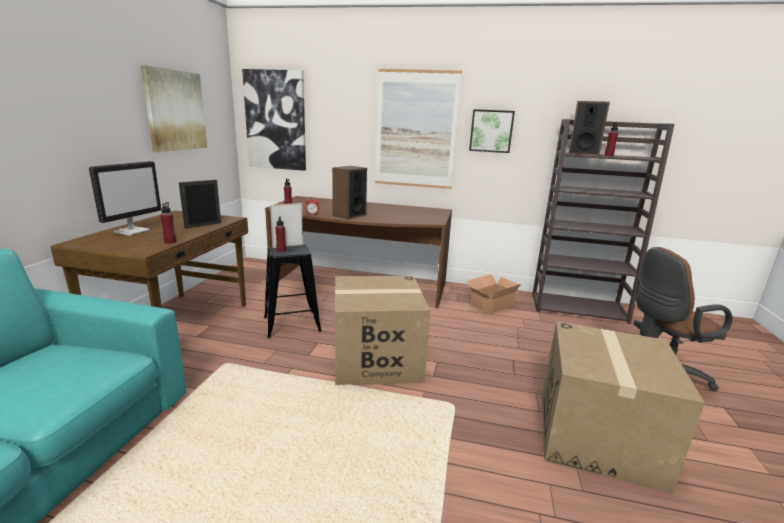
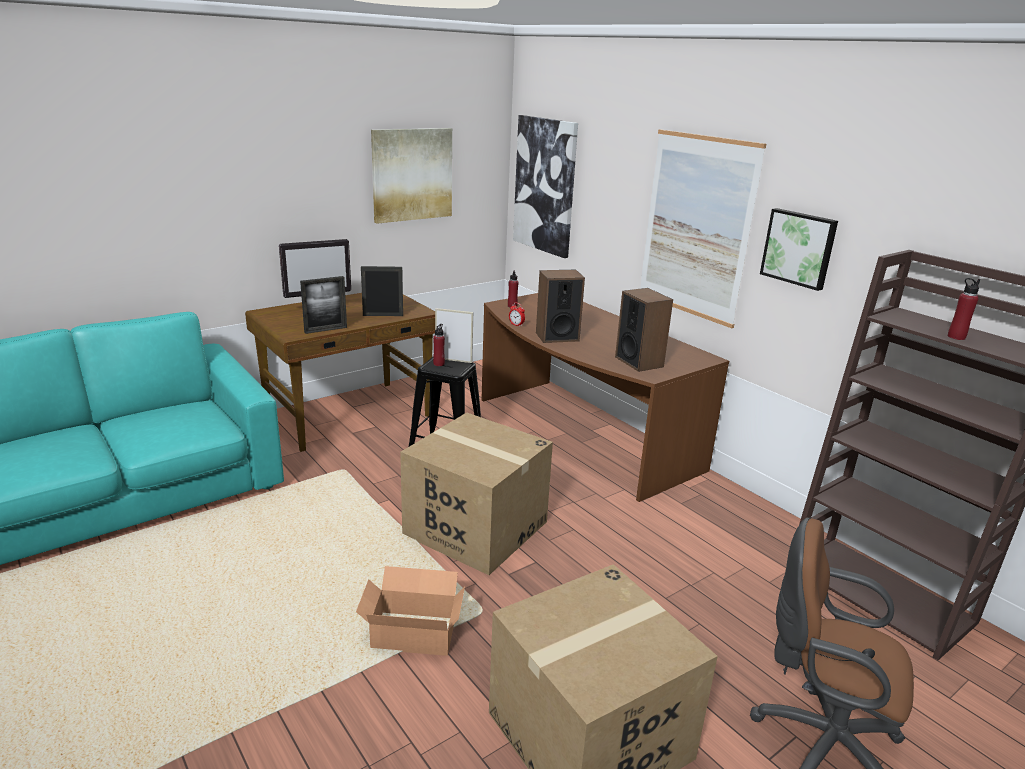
camera: 40 degrees right, 5 degrees up
red bottle [161,202,176,244] -> picture frame [300,276,347,334]
cardboard box [467,274,521,314] -> cardboard box moved to [356,566,465,656]
speaker [568,101,610,156] -> speaker moved to [615,288,673,372]

